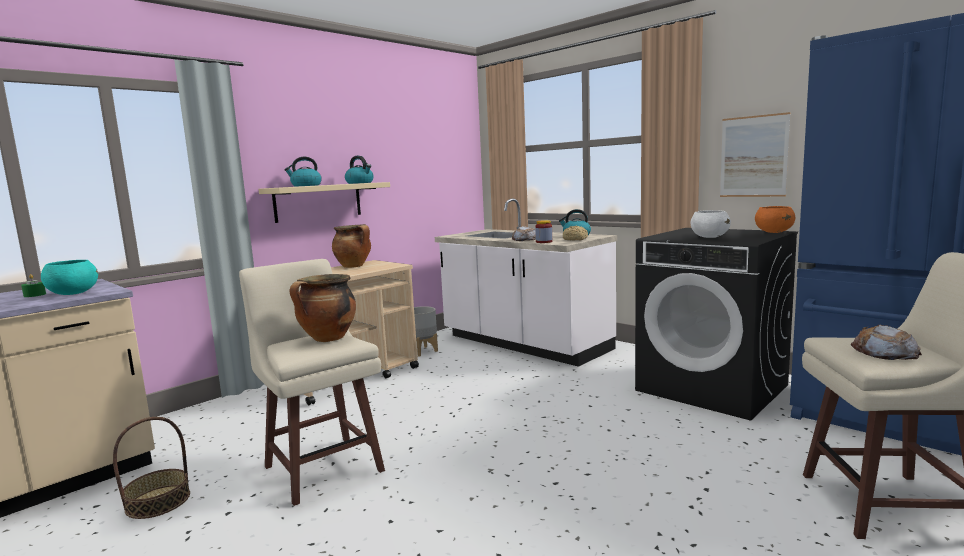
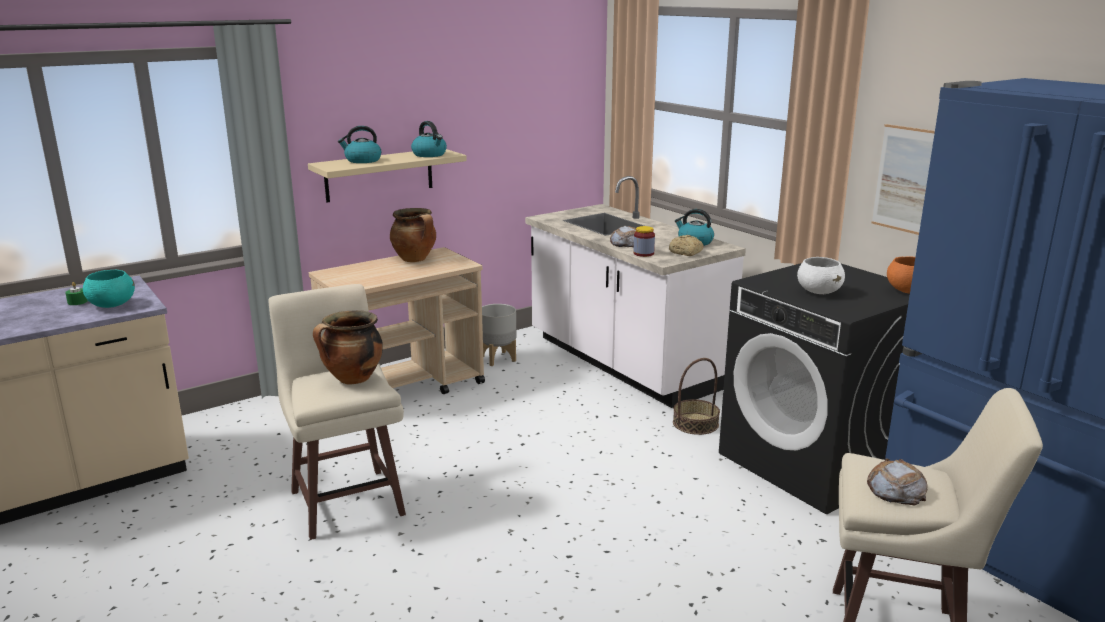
camera: 10 degrees right, 10 degrees up
basket [113,417,190,519] -> basket moved to [673,358,720,435]

